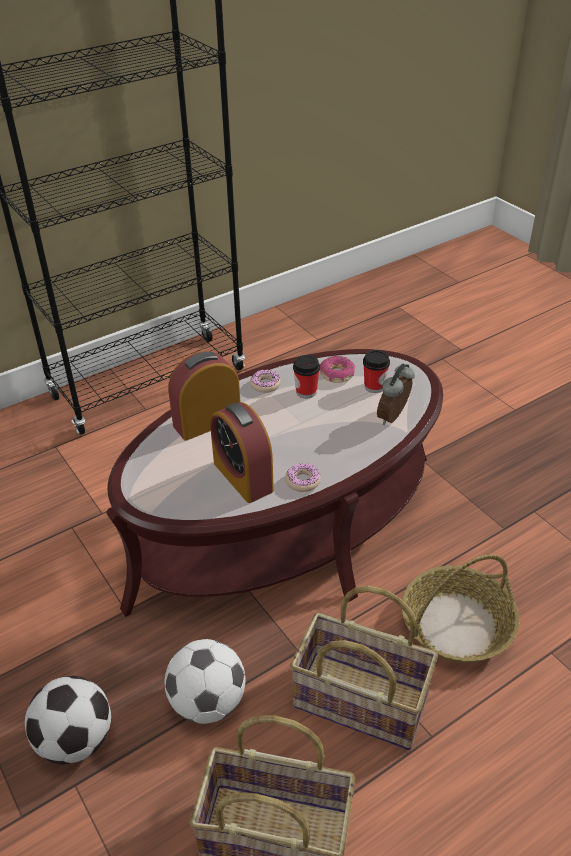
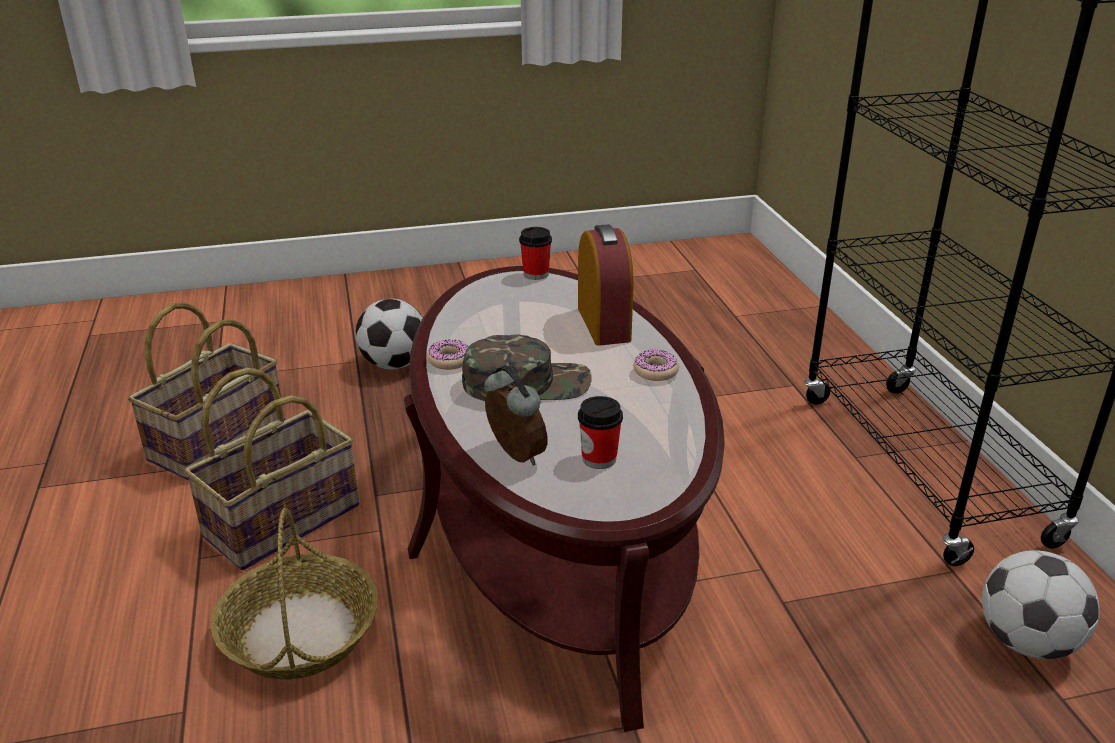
camera: 110 degrees right, 10 degrees down
football [164,639,246,724] -> football moved to [982,550,1100,659]
alarm clock [210,402,274,503] -> none
cup [293,355,320,398] -> cup moved to [519,227,552,280]
donut [320,356,355,383] -> none
none -> green cap [462,334,592,401]

